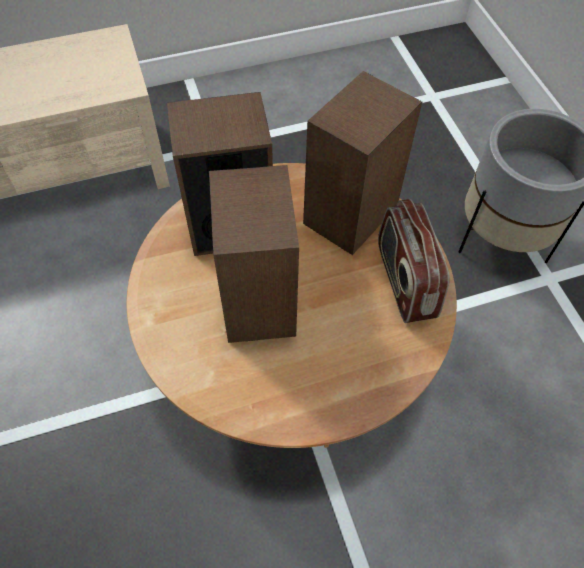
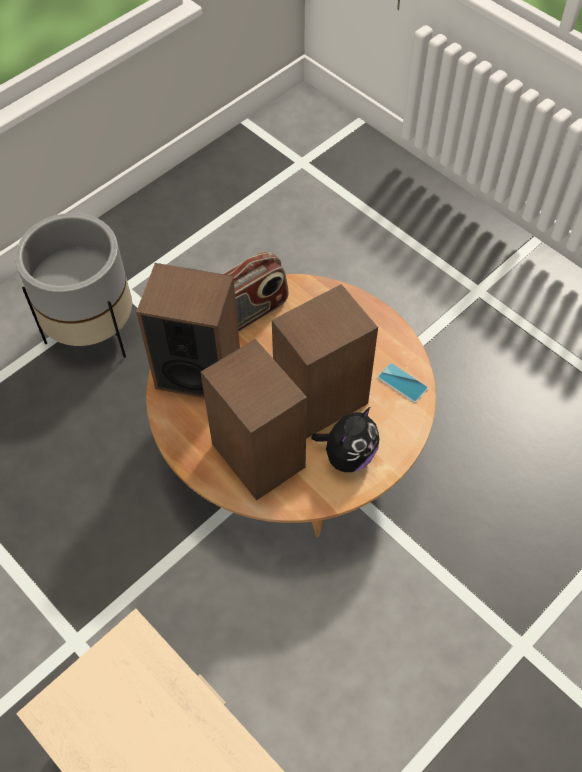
camera: 115 degrees left, 0 degrees up
none -> plush toy [311,407,379,472]
none -> phone [377,363,428,403]

